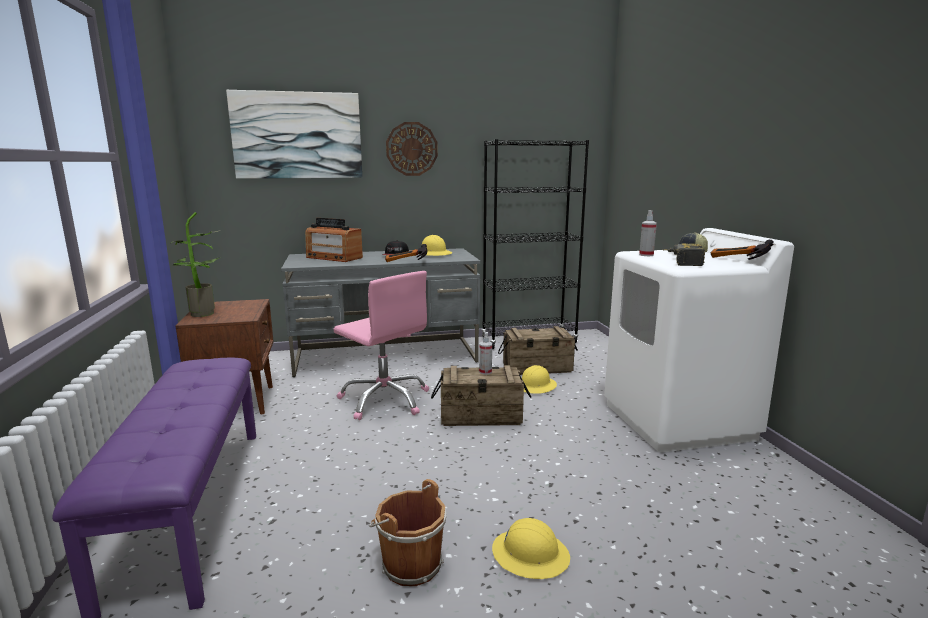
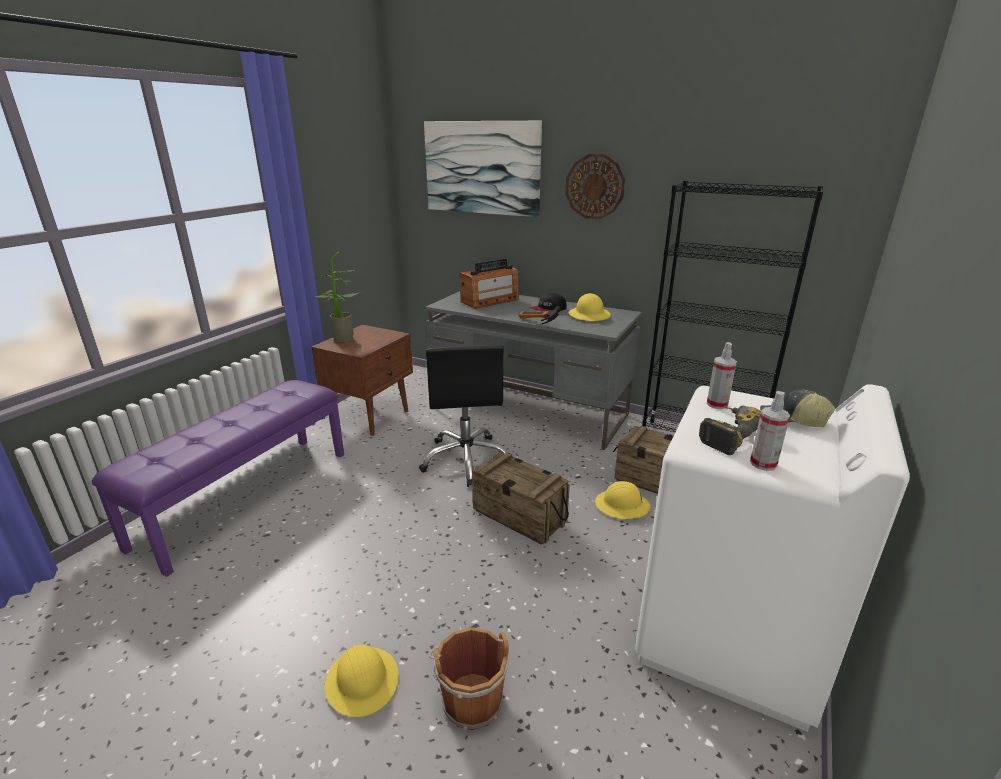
camera: 40 degrees right, 10 degrees up
radio [305,218,363,262] -> radio turned 105 degrees counterclockwise [460,259,519,309]
pink office chair [333,271,429,420] -> black office chair [419,345,508,487]
brown bucket [369,479,446,586] -> brown bucket moved to [429,627,509,730]
spray bottle [479,332,492,375] -> spray bottle moved to [750,391,790,471]
hammer [711,240,774,260] -> none

